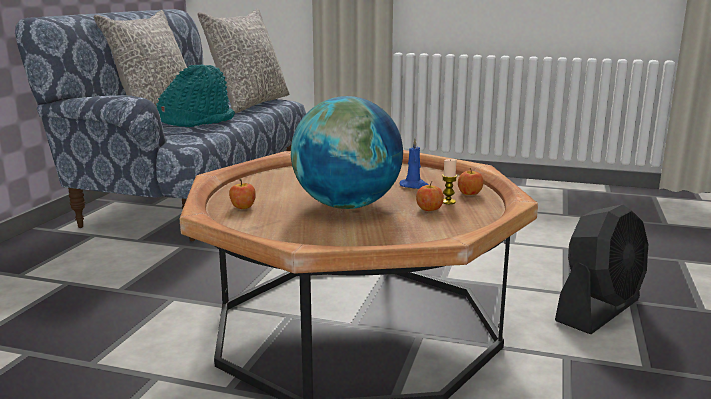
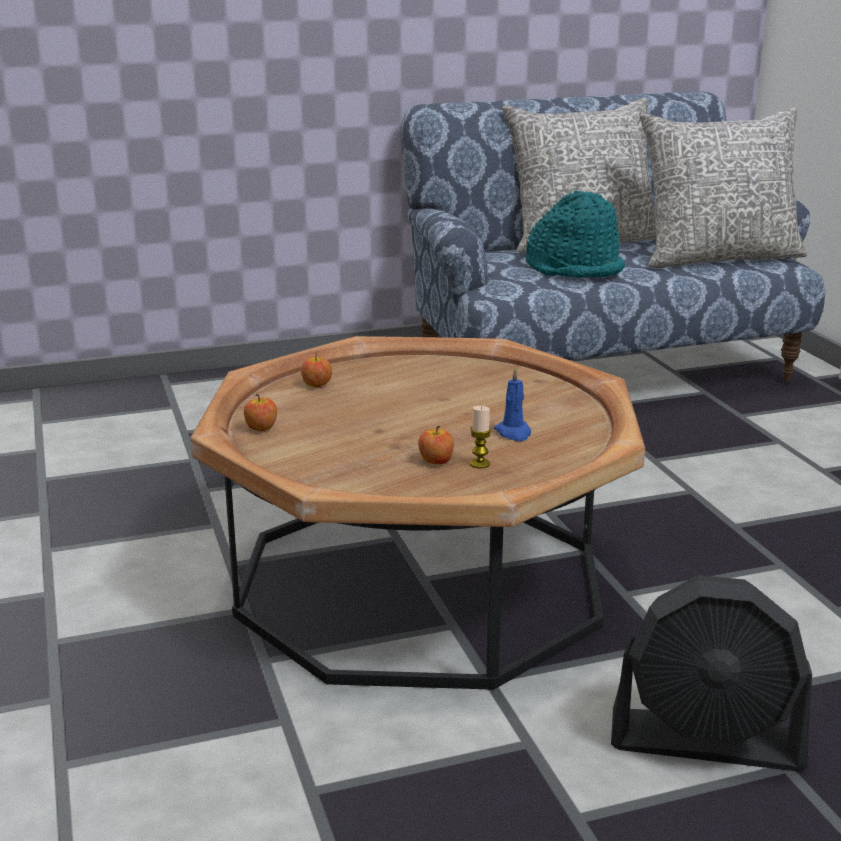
camera: 55 degrees right, 5 degrees up
globe [291,96,403,209] -> none
apple [458,168,484,195] -> apple moved to [244,394,277,431]

